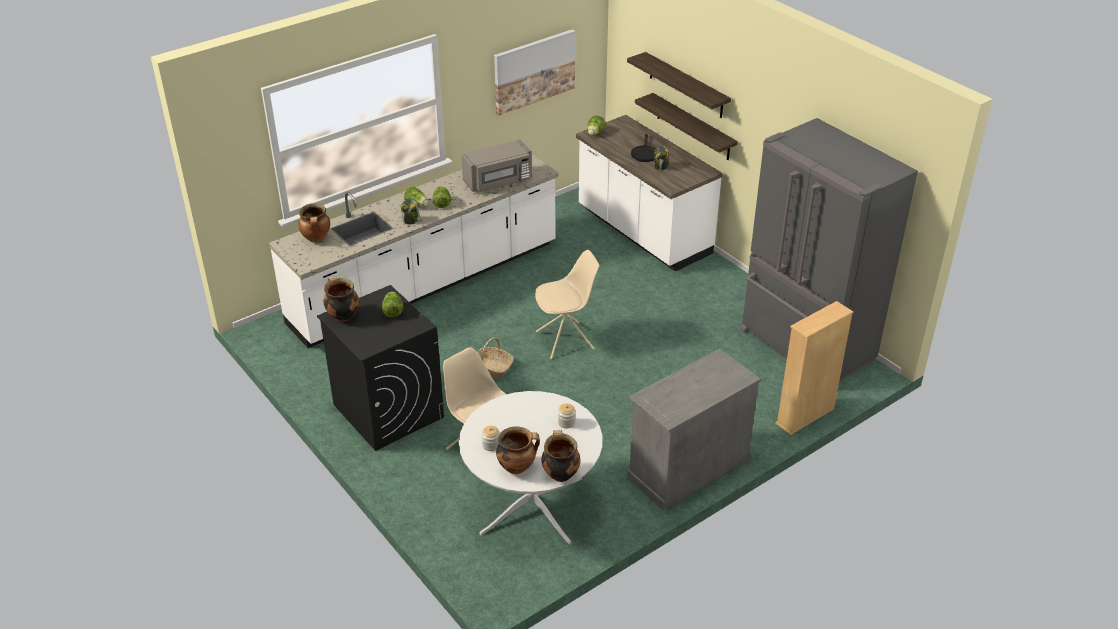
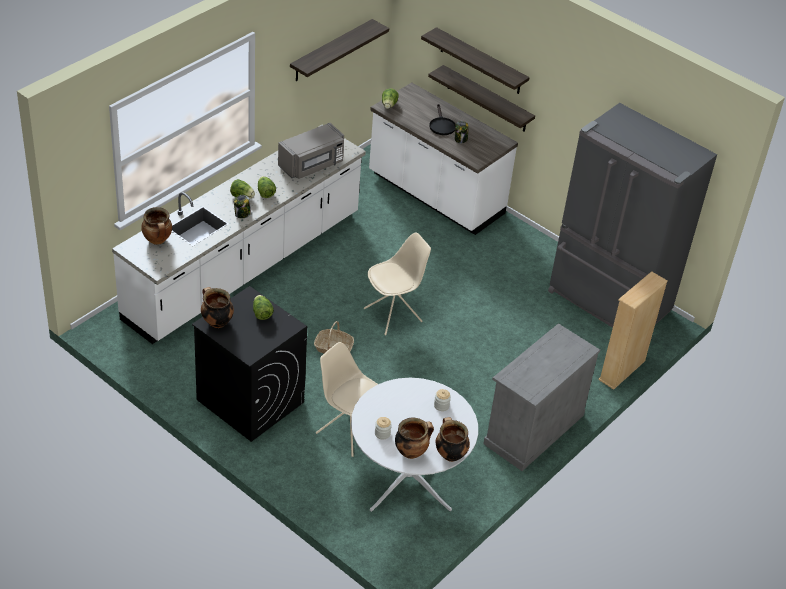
camera: 15 degrees left, 5 degrees up
picture [494,29,575,115] -> shelf [290,19,390,81]

